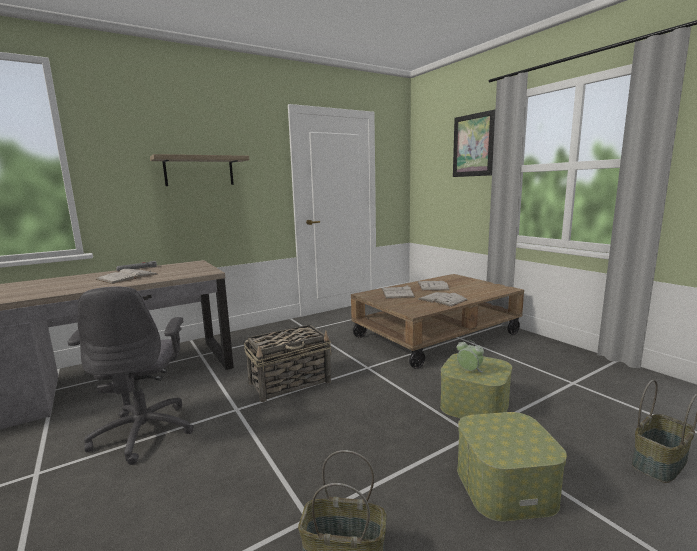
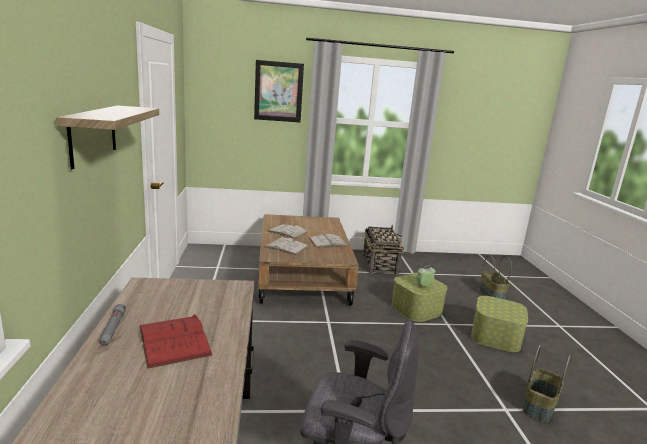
camera: 65 degrees left, 5 degrees up
white book [96,269,158,284] -> red book [139,314,213,369]
basket [244,324,332,402] -> basket moved to [363,225,404,275]

